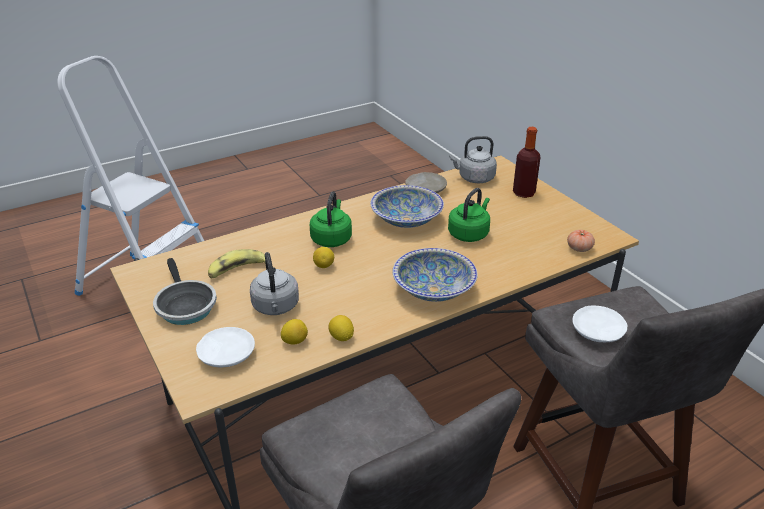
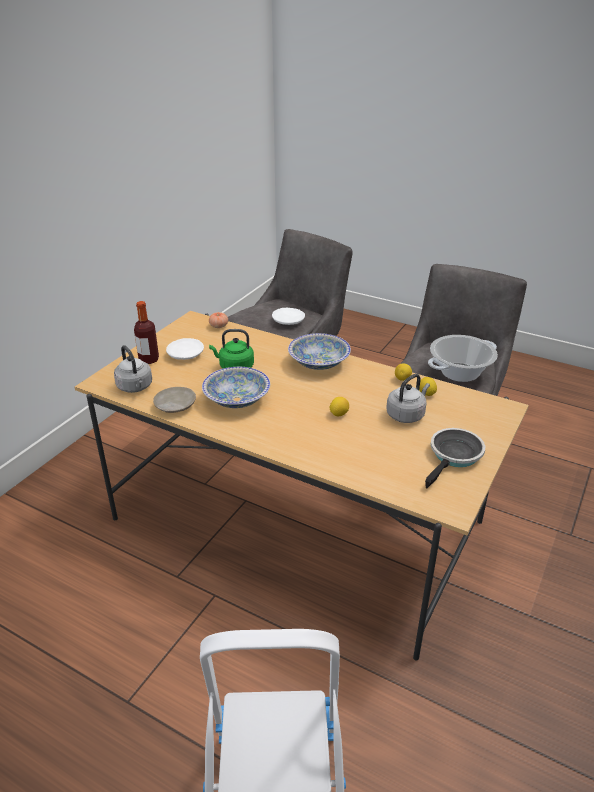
camera: 120 degrees left, 0 degrees up
white plate [196,327,255,367] -> white plate moved to [166,338,204,360]
banana [208,249,265,278] -> none
green kettle [310,192,352,247] -> none
none -> cooking pot [428,335,498,382]

